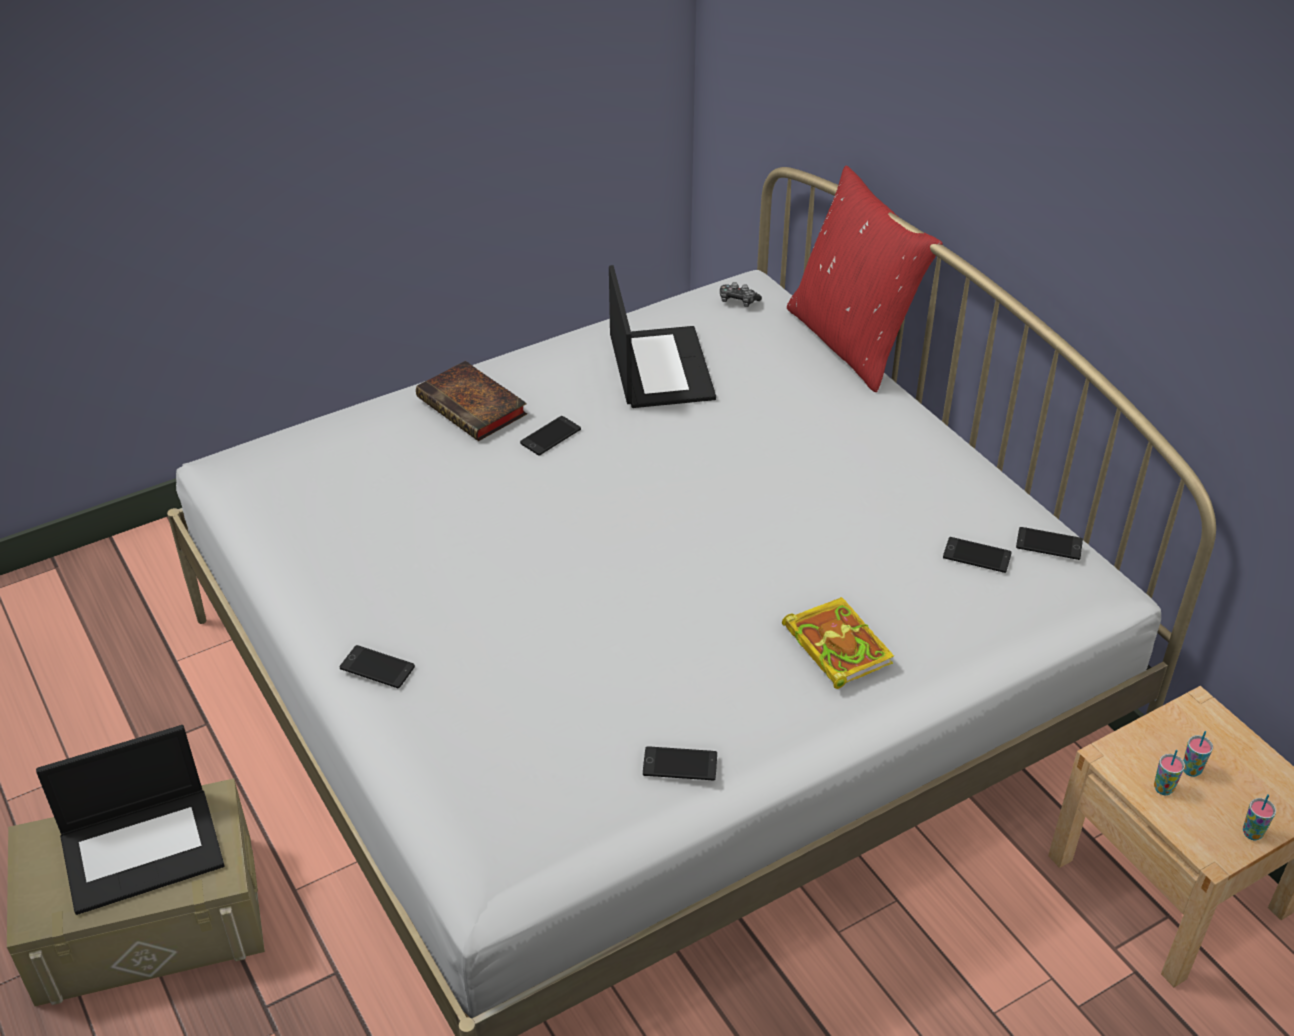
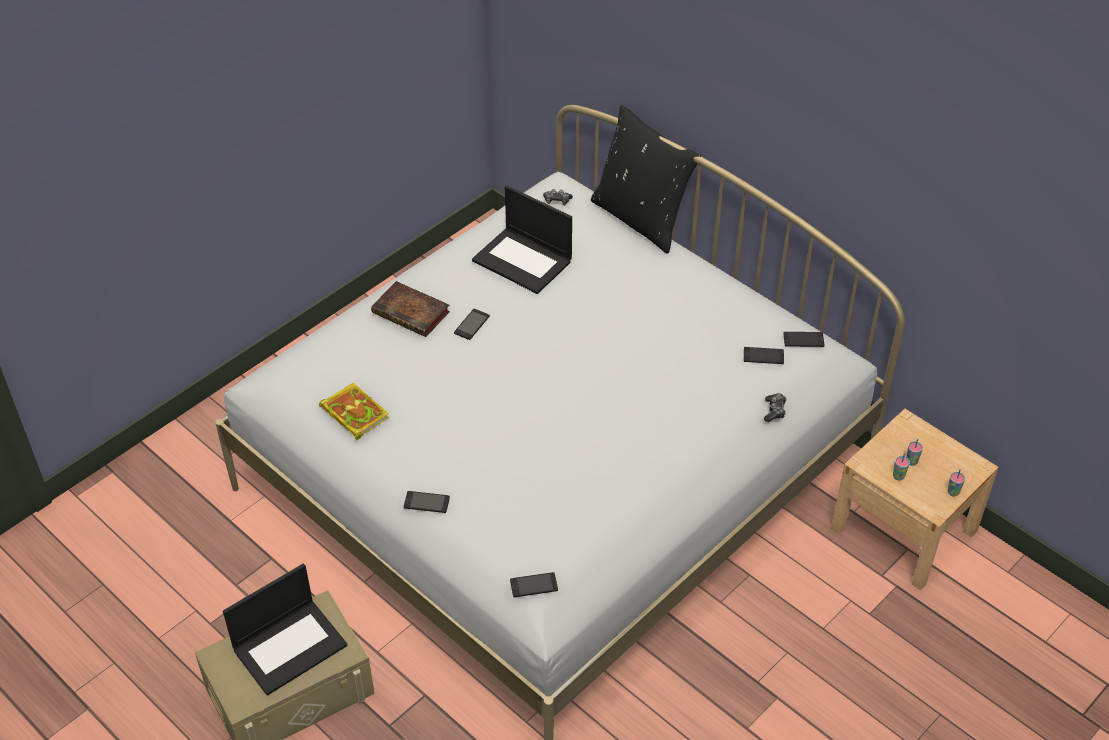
camera: 15 degrees left, 5 degrees up
laptop [609,265,716,408] -> laptop turned 150 degrees clockwise [472,185,572,294]
phone [643,746,717,781] -> phone moved to [510,572,558,597]
book [782,597,894,689] -> book moved to [319,383,389,440]
red pillow [787,166,942,392] -> black pillow [591,105,701,254]
none -> game controller [764,393,787,422]

